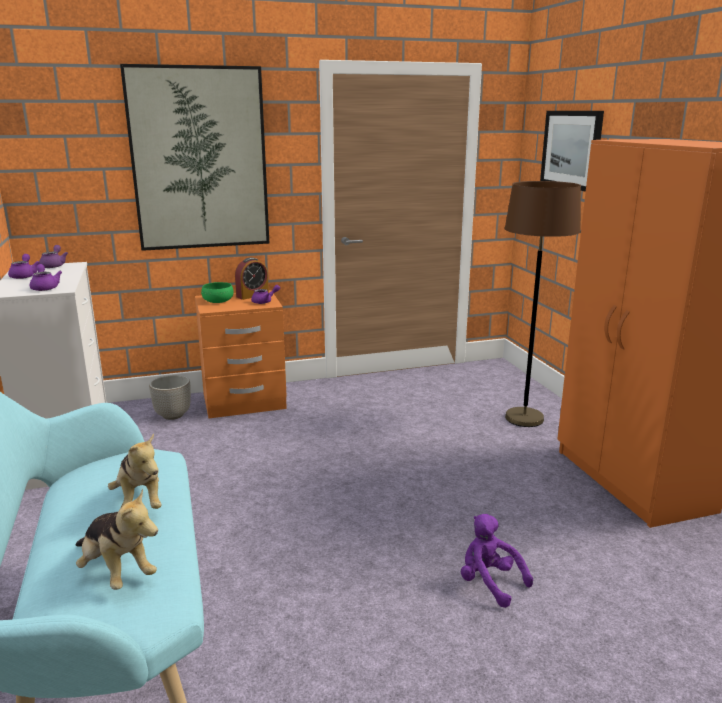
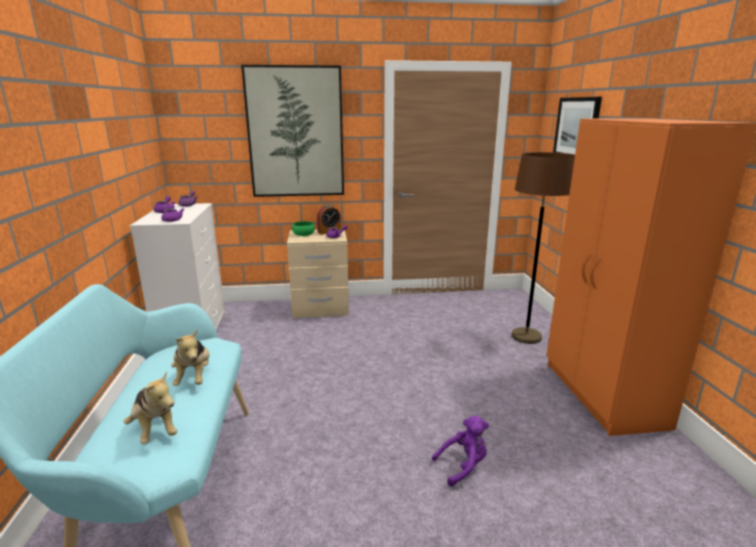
camera: 10 degrees right, 0 degrees up
planter [149,375,191,420] -> none
orange nightstand [195,290,287,418] -> beige nightstand [287,230,349,318]
purple plush toy [461,514,533,608] -> purple plush toy turned 105 degrees clockwise [432,416,489,486]

